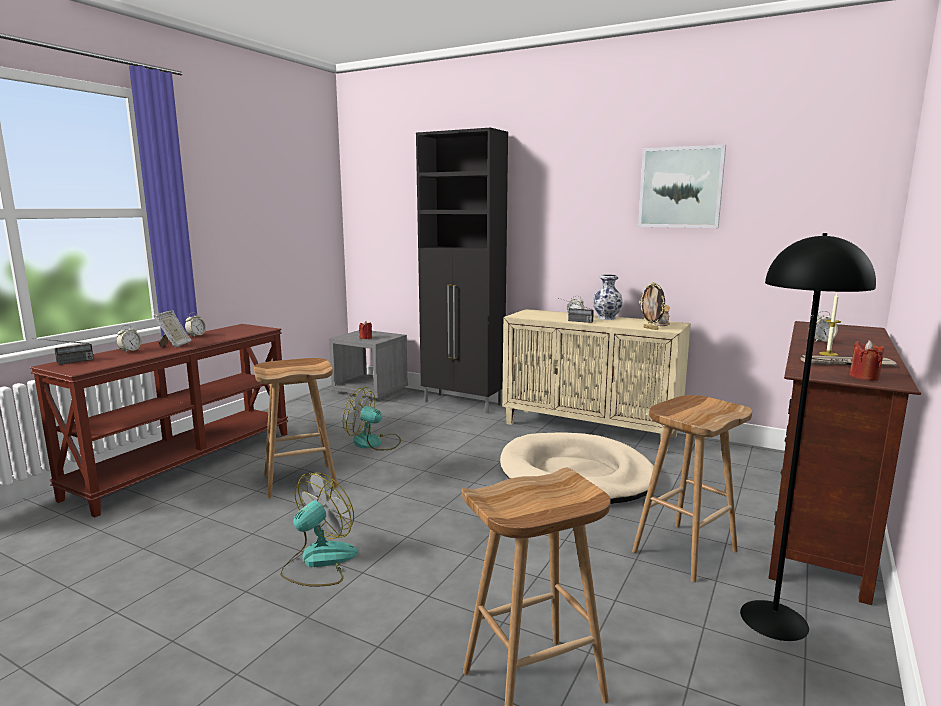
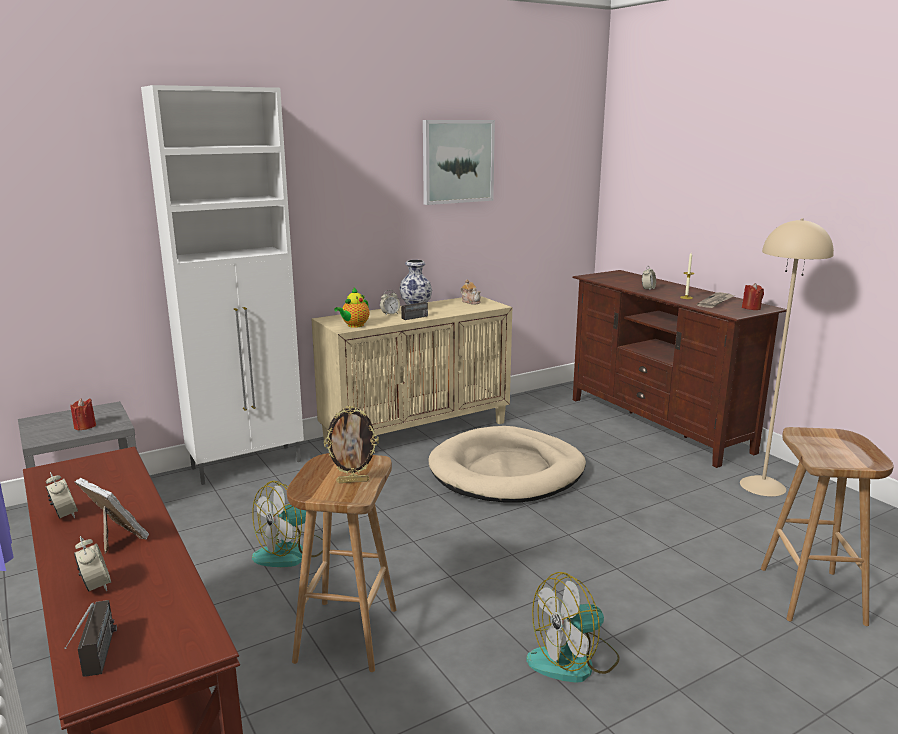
camera: 60 degrees left, 5 degrees up
fan [280,473,358,587] -> fan turned 90 degrees counterclockwise [526,572,620,683]
black cabinet [416,127,508,413] -> white cabinet [141,85,304,485]
brown stool [632,395,752,582] -> none
picture frame [639,282,666,330] -> picture frame moved to [324,406,379,483]
black floor lamp [740,233,876,641] -> beige floor lamp [740,218,834,496]
none -> teapot [334,288,370,328]

